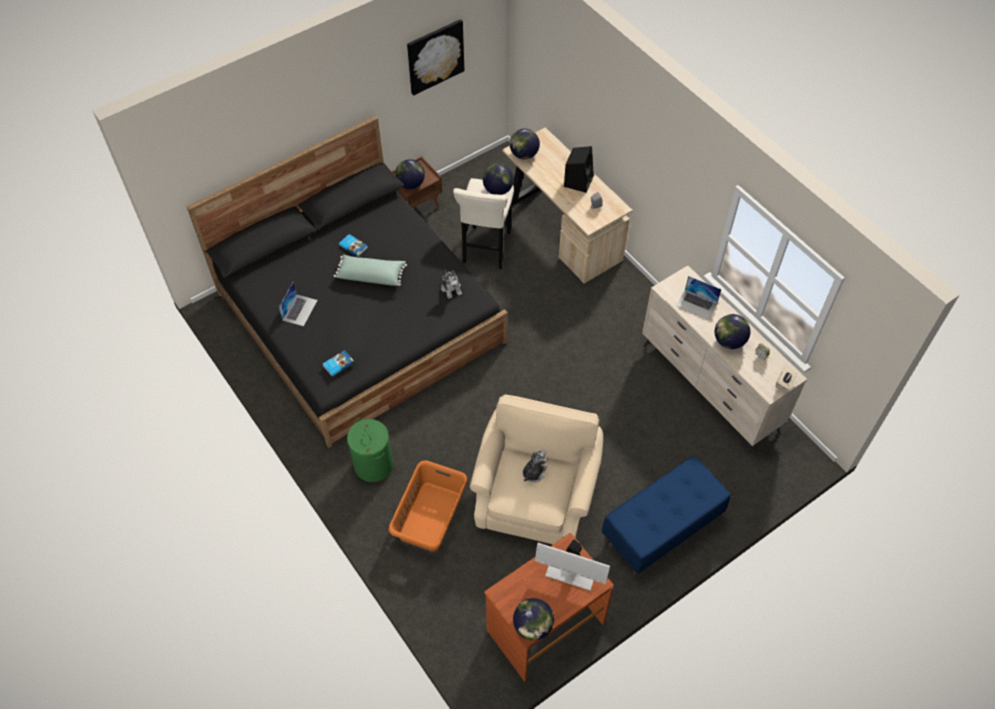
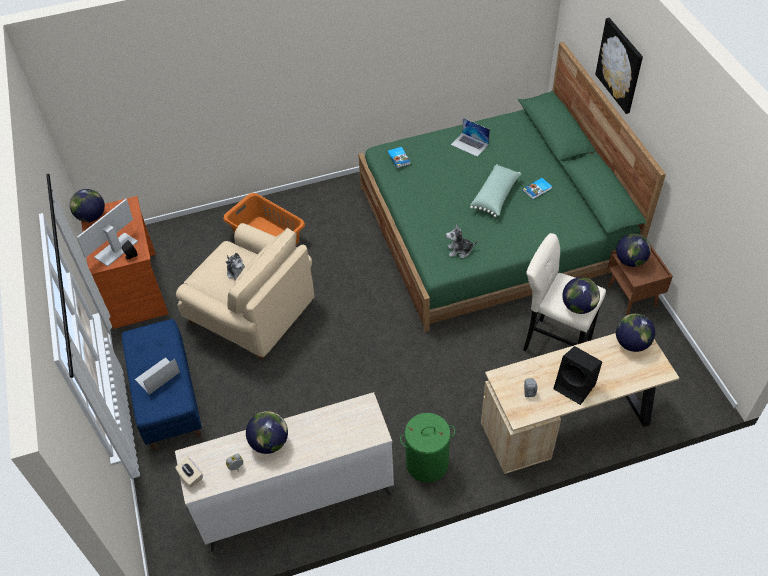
camera: 110 degrees right, 5 degrees down
black bed [187,116,508,448] -> green bed [358,42,666,332]
green laundry basket [347,418,393,482] -> green laundry basket moved to [400,413,455,483]
picture [407,19,464,96] -> picture moved to [595,18,643,114]
laptop [676,276,722,320] -> laptop moved to [135,357,180,395]

